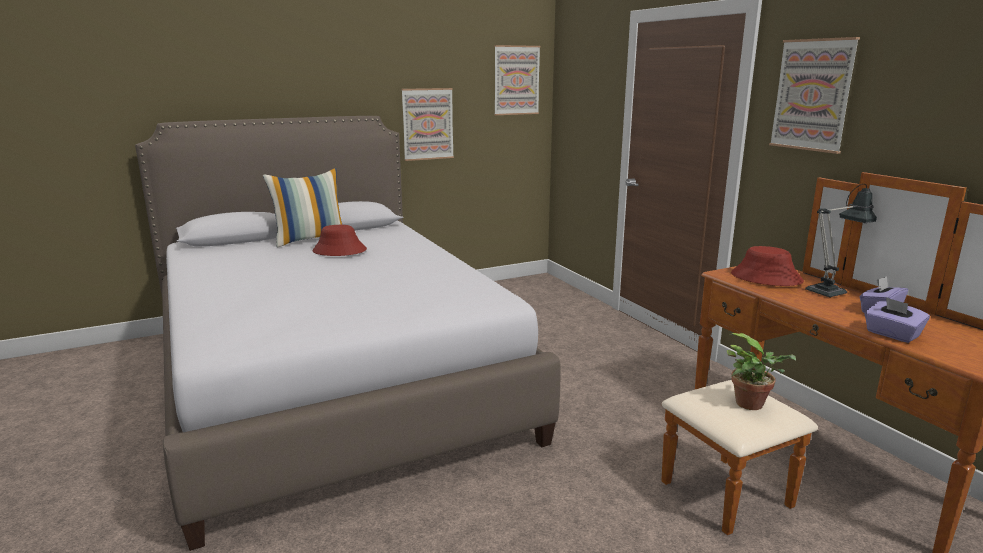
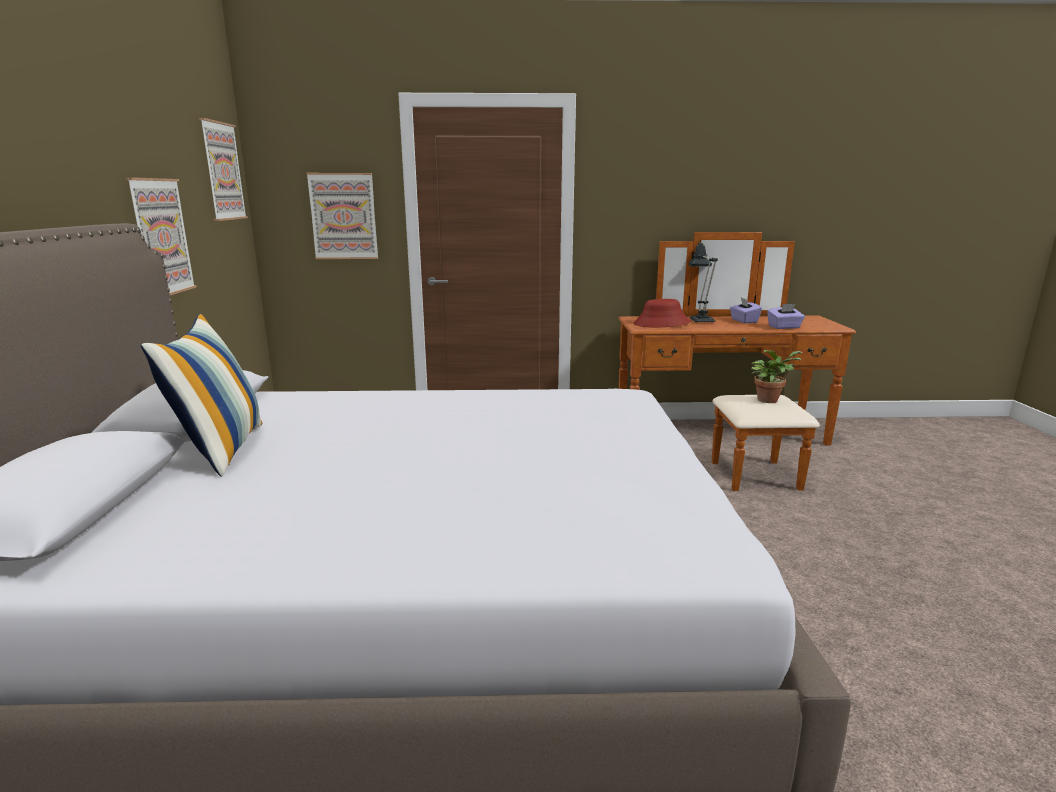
camera: 65 degrees left, 0 degrees up
red hat [313,225,367,256] -> none
picture [769,37,860,154] -> picture moved to [307,173,378,259]

